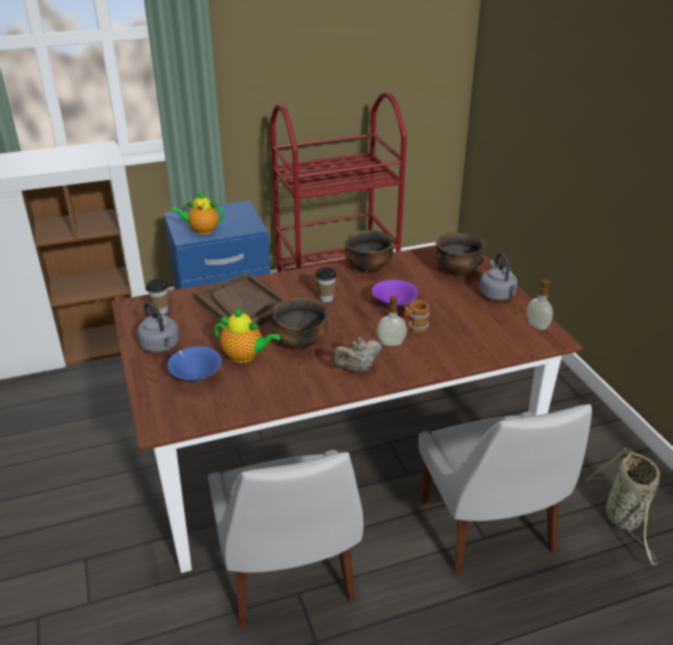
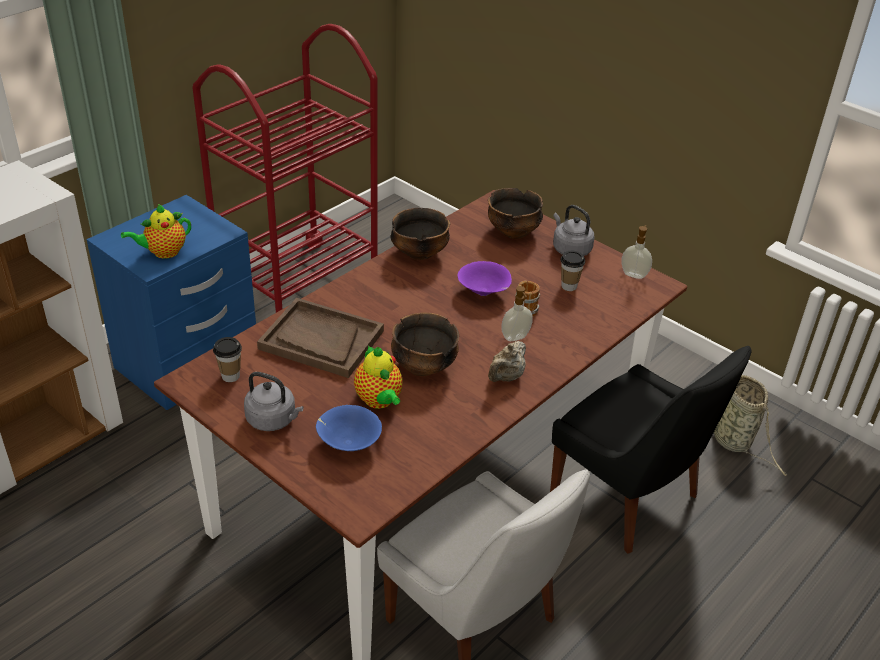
camera: 30 degrees left, 5 degrees up
teapot [214,308,280,363] -> teapot turned 75 degrees clockwise [354,346,403,409]
cup [315,267,337,303] -> cup moved to [560,251,585,291]
white chair [419,404,592,574] -> black chair [550,346,752,554]

